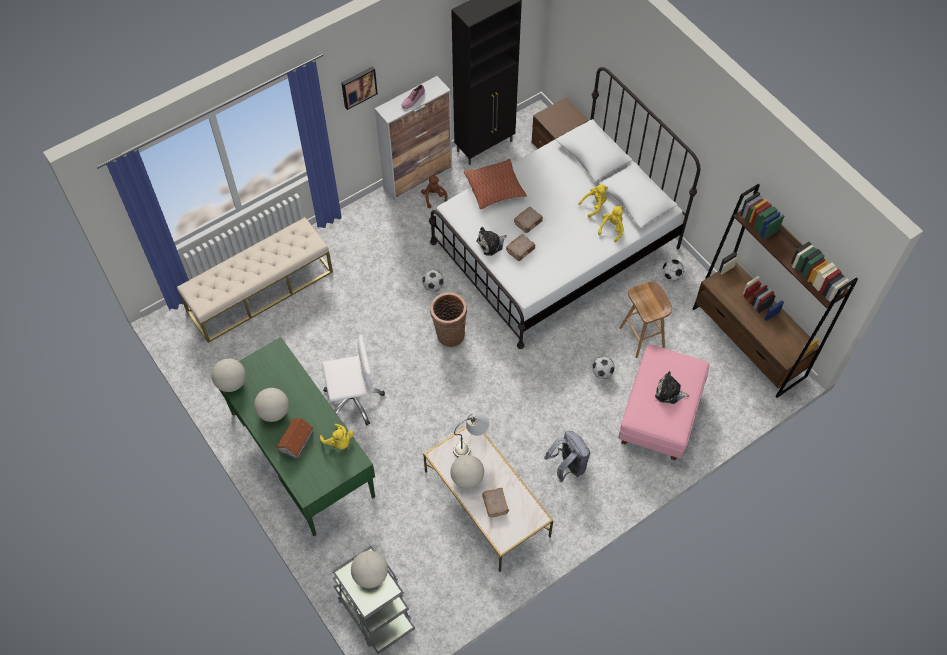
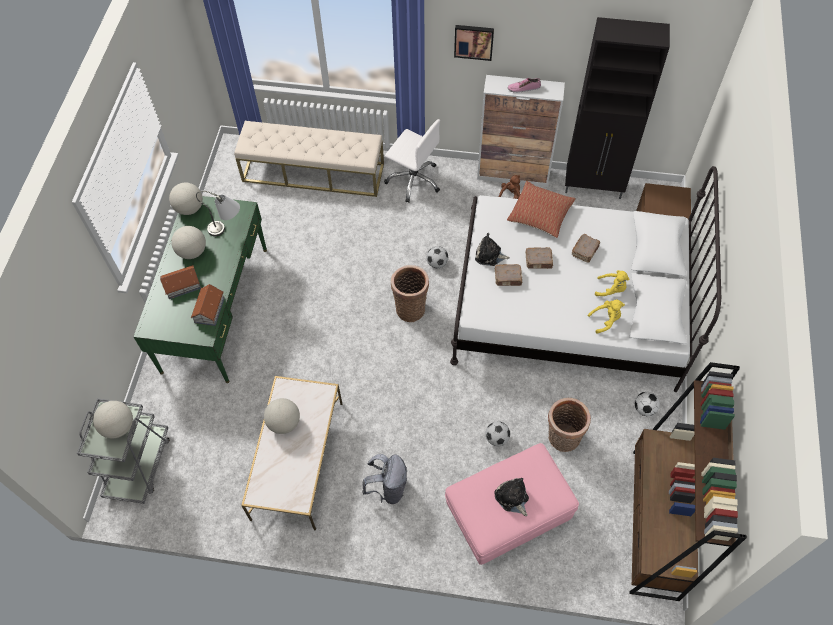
camera: 45 degrees right, 0 degrees up
yellow plush toy [320,424,354,449] -> toy house [191,284,224,326]
white office chair [322,335,385,425] -> white office chair moved to [384,119,440,203]
grey table lamp [453,412,489,457] -> grey table lamp moved to [196,191,240,237]
brown book [482,488,509,518] -> brown book moved to [572,234,600,262]
brown stool [620,282,672,358] -> basket [548,398,591,452]

